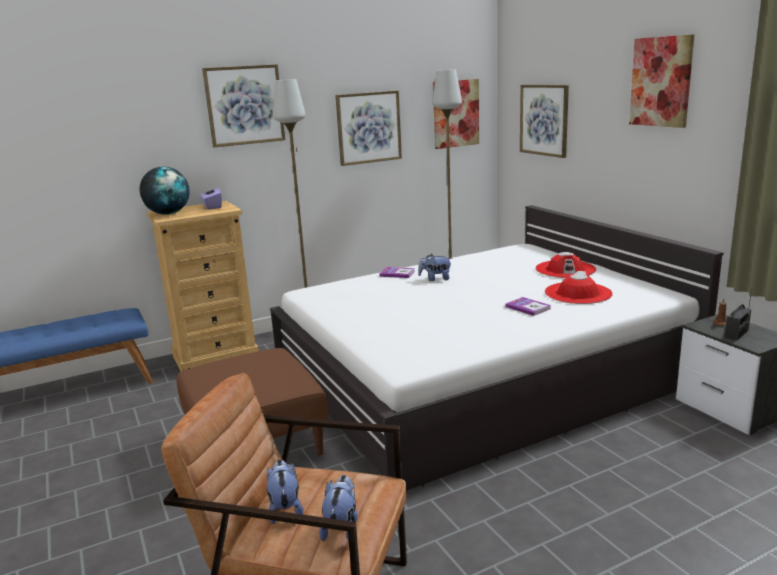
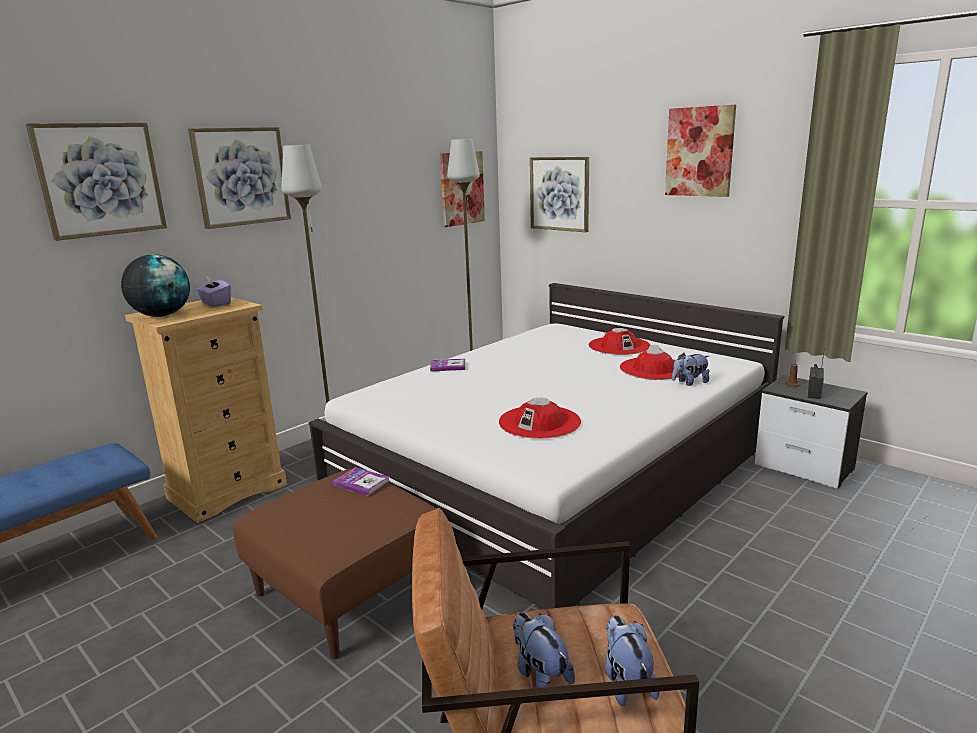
camera: 20 degrees left, 0 degrees up
picture [335,90,402,166] -> picture moved to [26,122,167,241]
plush toy [418,254,452,281] -> plush toy moved to [672,352,710,386]
book [505,297,551,316] -> book moved to [332,467,390,496]
none -> red hat [499,398,581,439]

